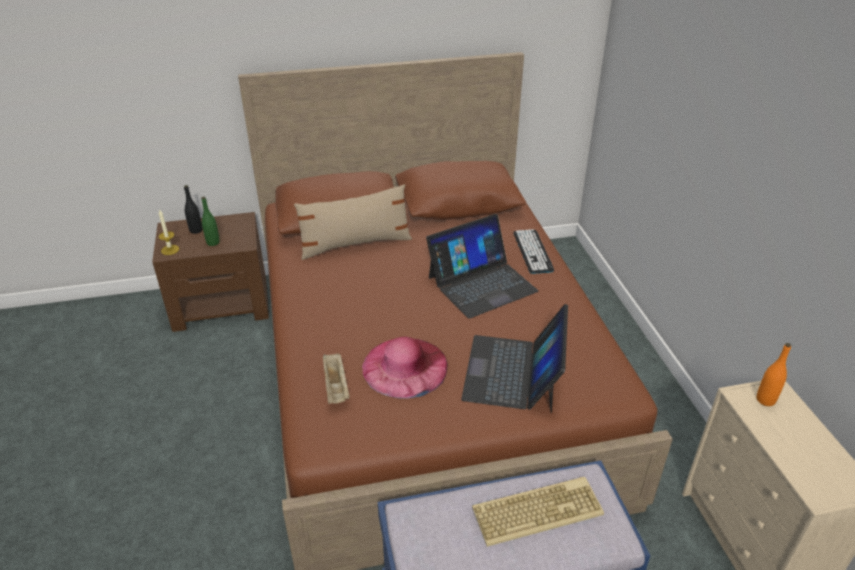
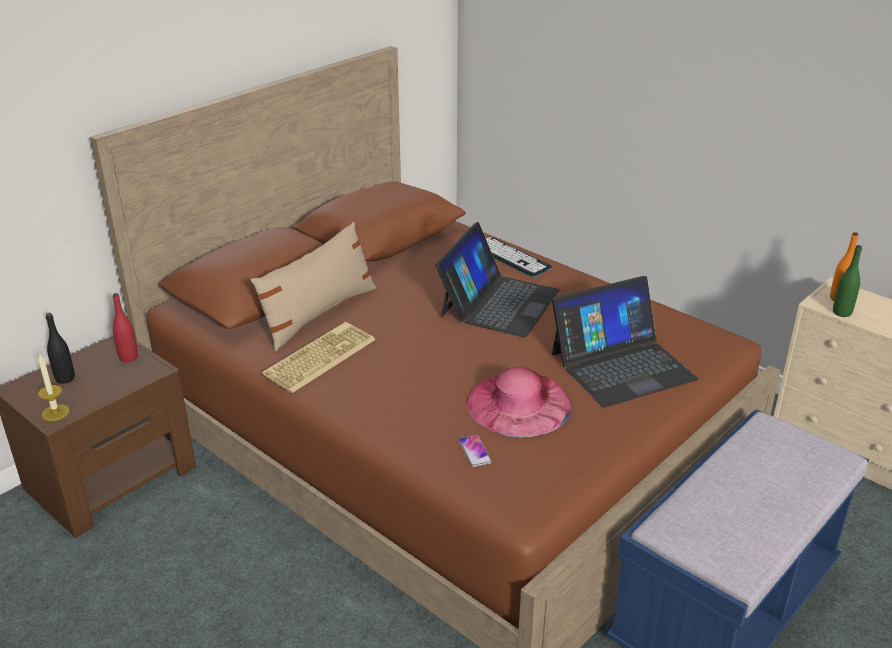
camera: 35 degrees left, 5 degrees down
green bottle [201,197,220,246] -> green bottle moved to [833,245,862,317]
beige tray [323,353,350,404] -> phone [459,435,492,467]
laptop [461,304,568,413] -> laptop turned 90 degrees counterclockwise [552,276,698,407]
keyboard [472,477,604,547] -> keyboard moved to [262,322,375,393]
none -> red bottle [113,293,138,362]

